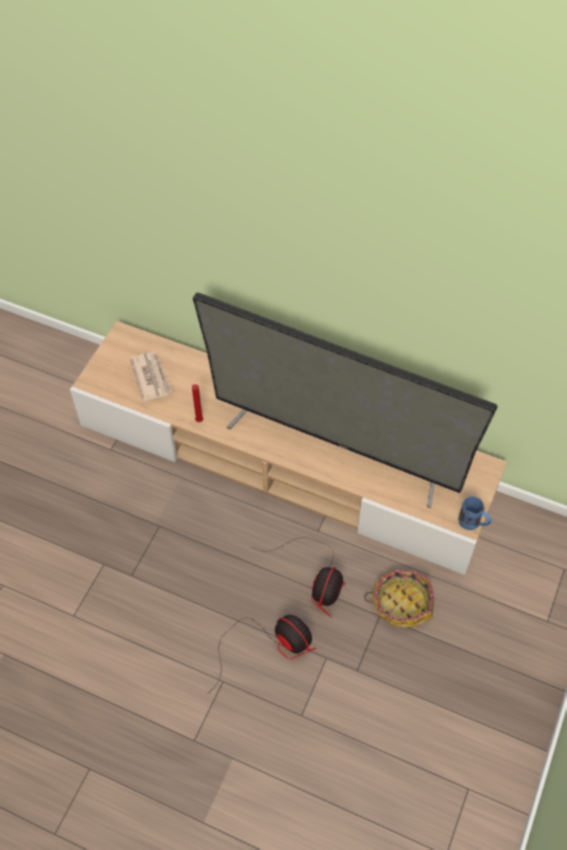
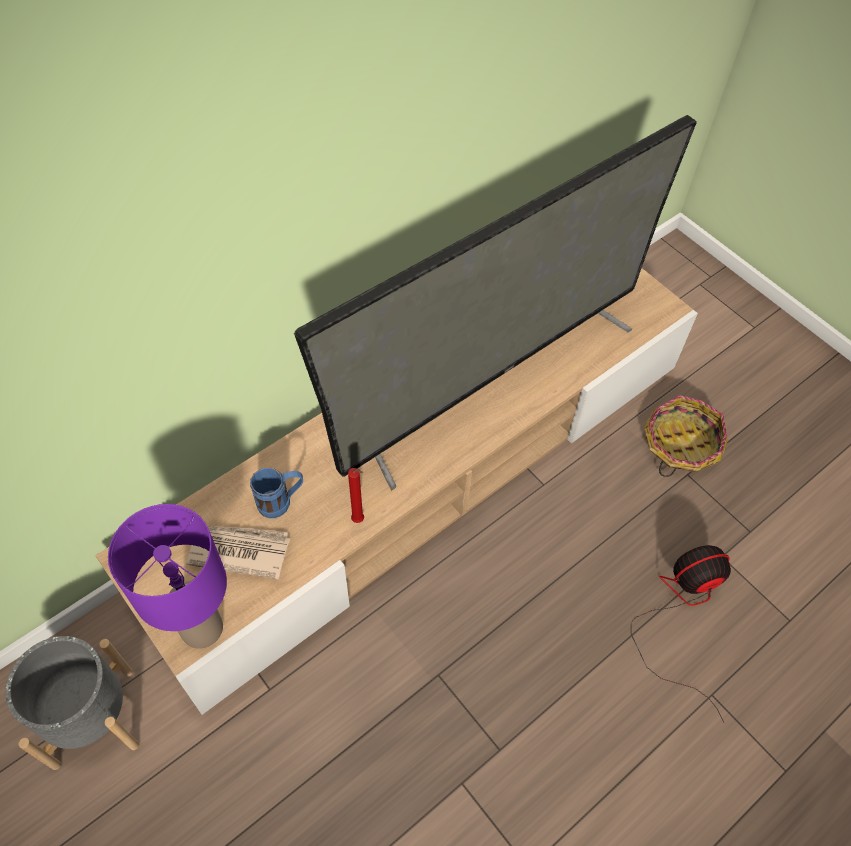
camera: 65 degrees left, 0 degrees up
fan [251,537,345,618] -> none
blue mug [458,496,492,530] -> blue mug moved to [250,467,303,518]
none -> grey planter [6,636,139,770]
none -> purple table lamp [108,504,227,649]

